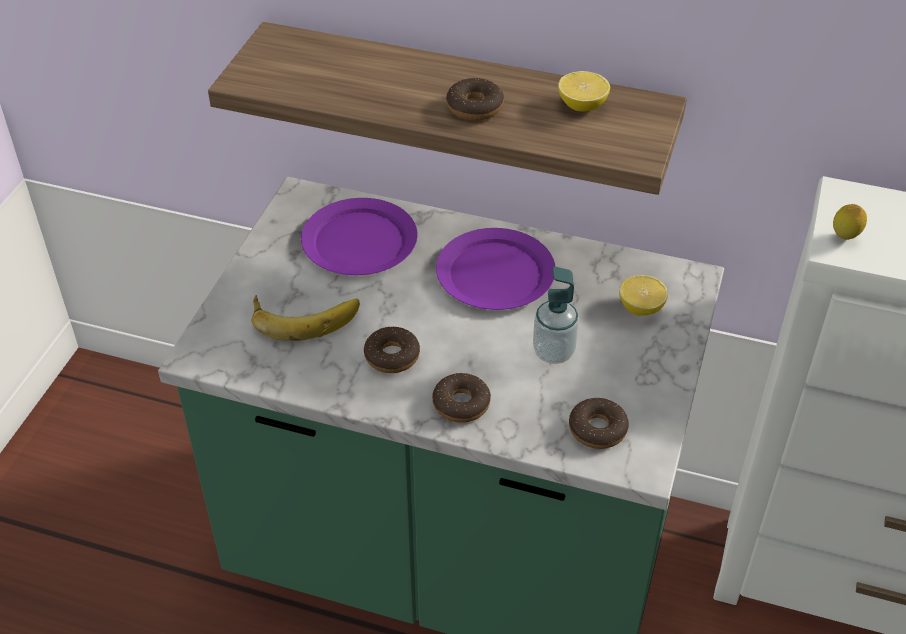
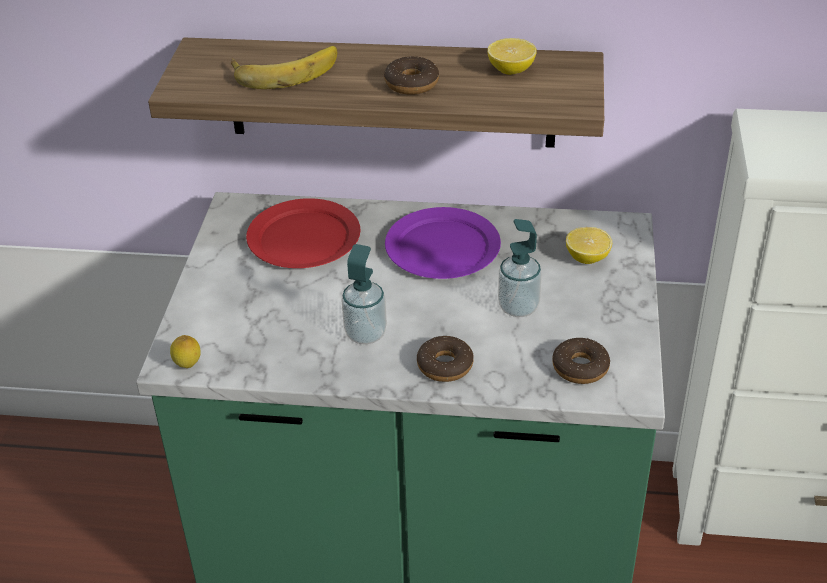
camera: 10 degrees left, 5 degrees down
banana [252,295,360,341] -> banana moved to [231,46,337,89]
purple plate [301,198,418,275] -> red plate [246,198,360,268]
donut [364,327,420,373] -> soap dispenser [341,244,387,344]
lemon [833,204,867,240] -> lemon moved to [170,335,201,368]

